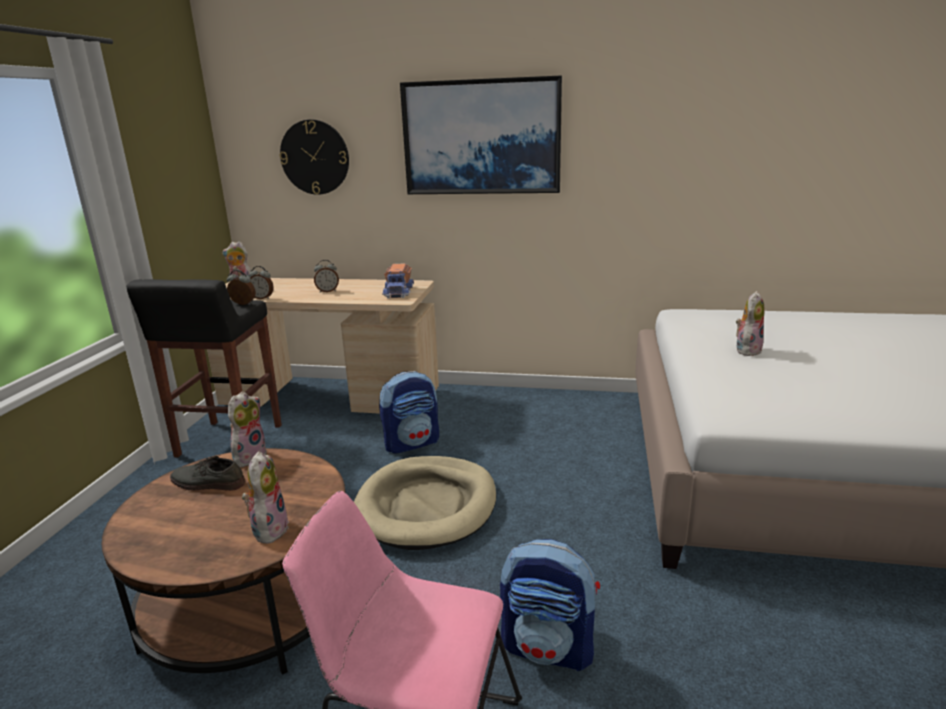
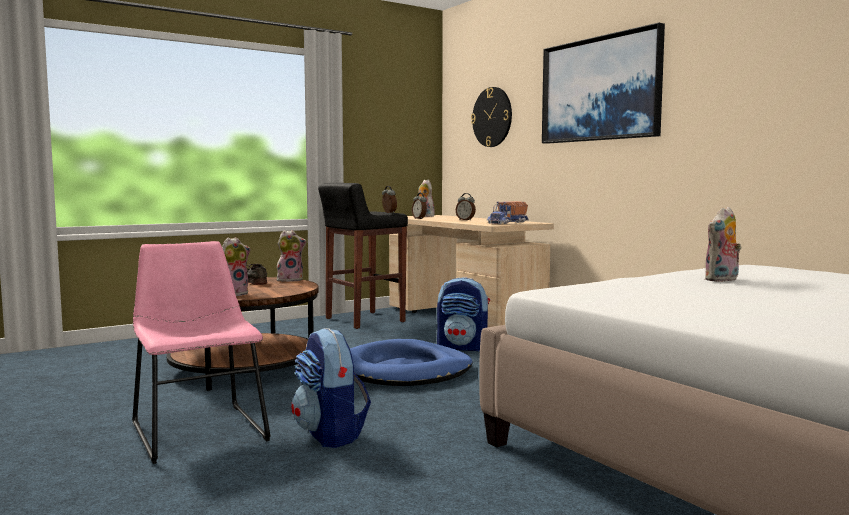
camera: 45 degrees right, 15 degrees down
beige dog bed [354,456,496,550] -> blue dog bed [350,339,472,386]
plush toy [736,291,765,356] -> plush toy turned 150 degrees clockwise [705,207,741,282]

